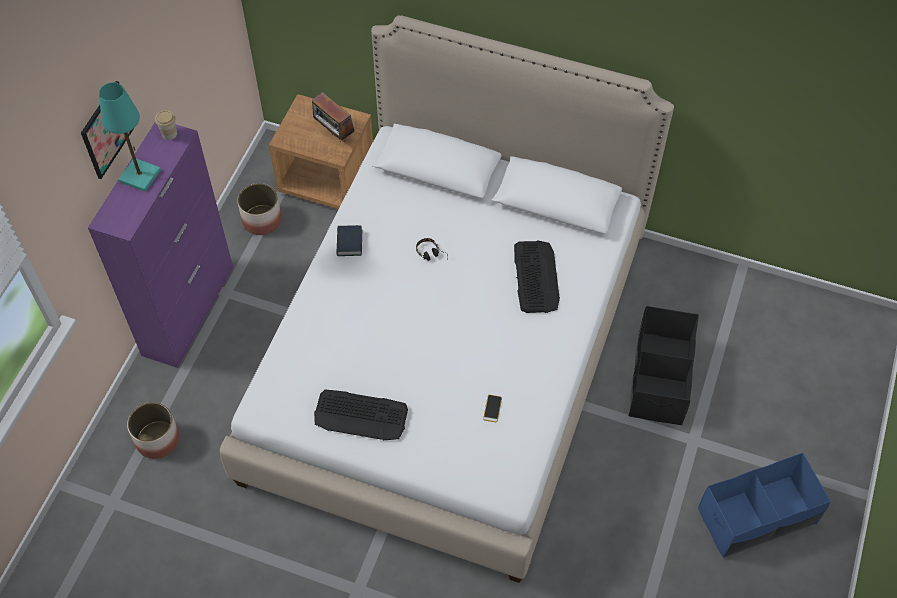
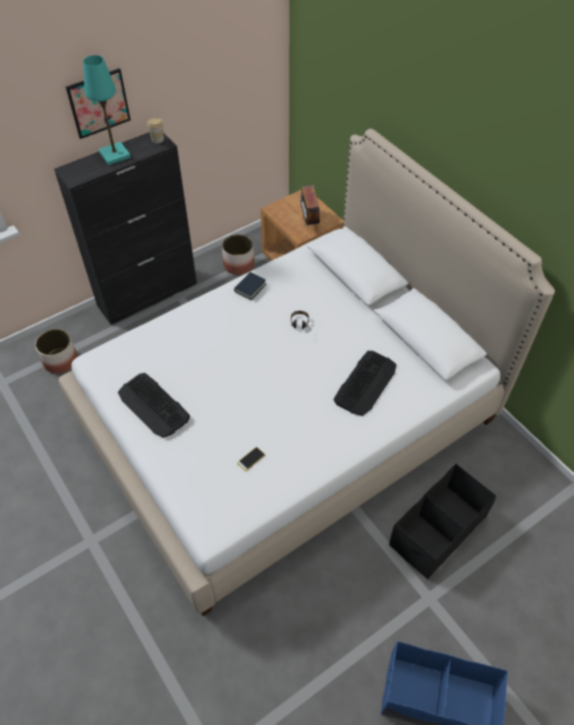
camera: 35 degrees right, 5 degrees down
purple cabinet [88,123,233,368] -> black cabinet [54,132,197,325]

